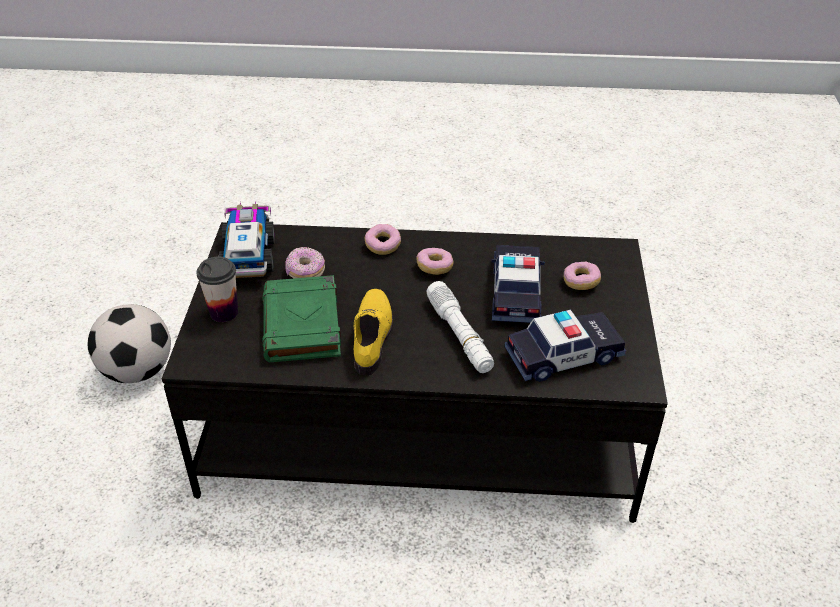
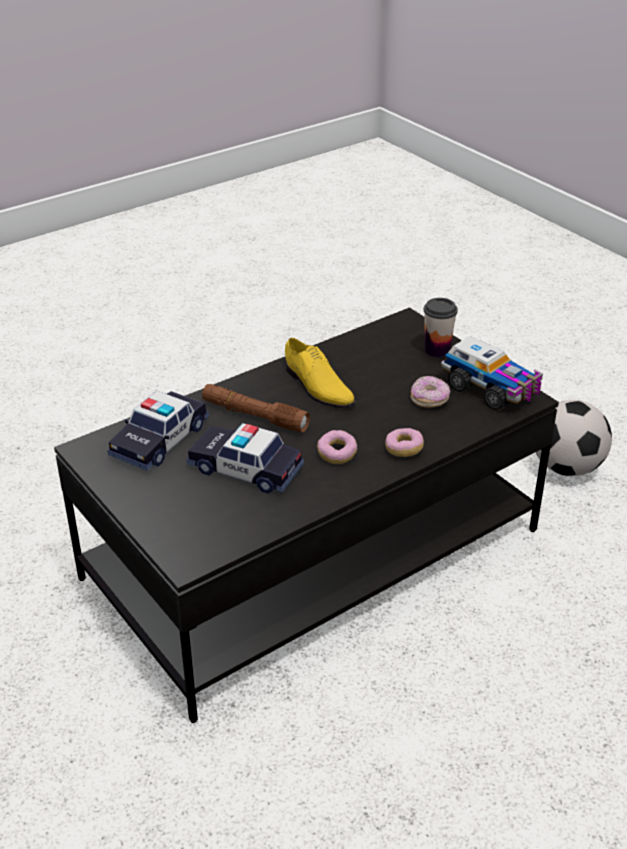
camera: 140 degrees right, 5 degrees down
green book [262,275,341,362] -> none
white flashlight [427,281,494,373] -> brown flashlight [202,384,310,432]
toy car [491,245,545,323] -> toy car turned 150 degrees clockwise [186,423,304,493]
donut [564,262,601,290] -> none

